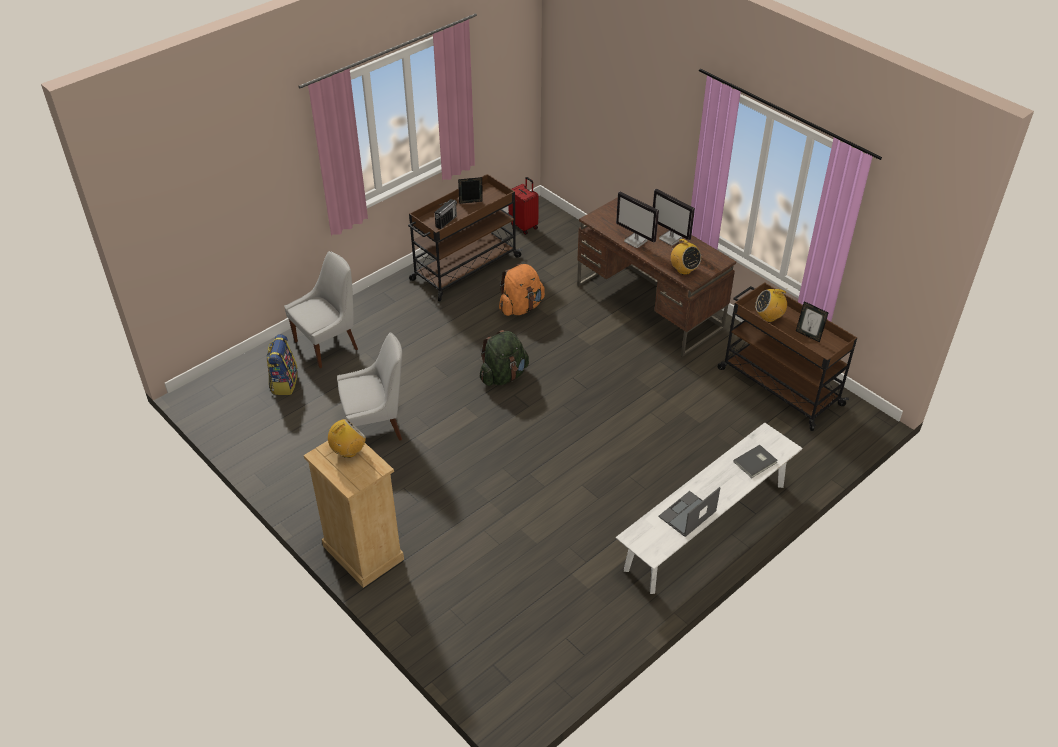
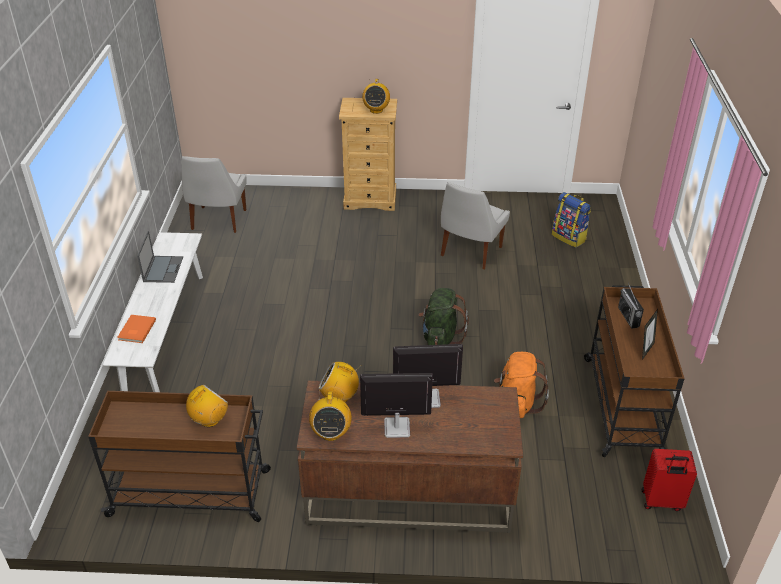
camera: 135 degrees right, 5 degrees down
white chair [284,251,358,368] -> white chair moved to [181,156,246,233]
grey book [734,445,778,478] -> orange book [117,315,156,343]
picture frame [796,301,828,343] -> none
none -> radio [309,391,352,441]

